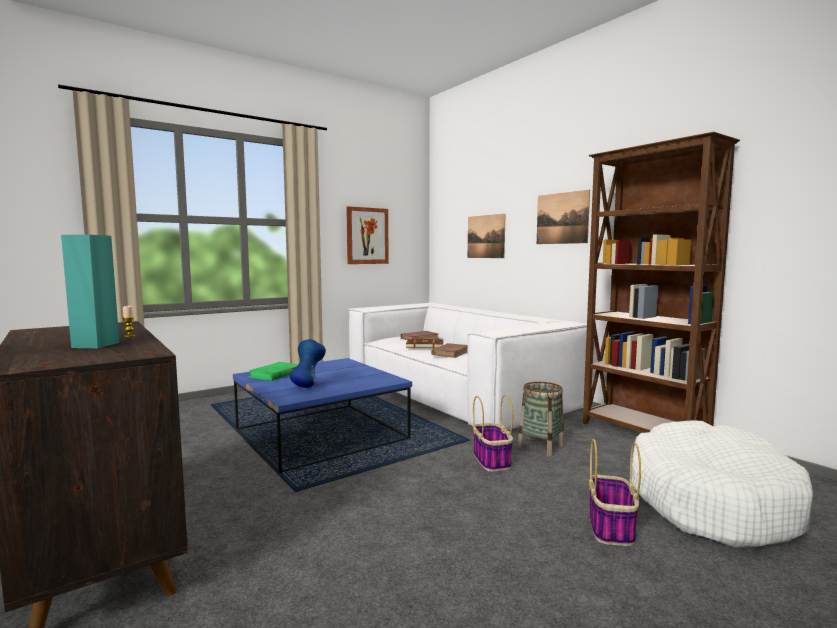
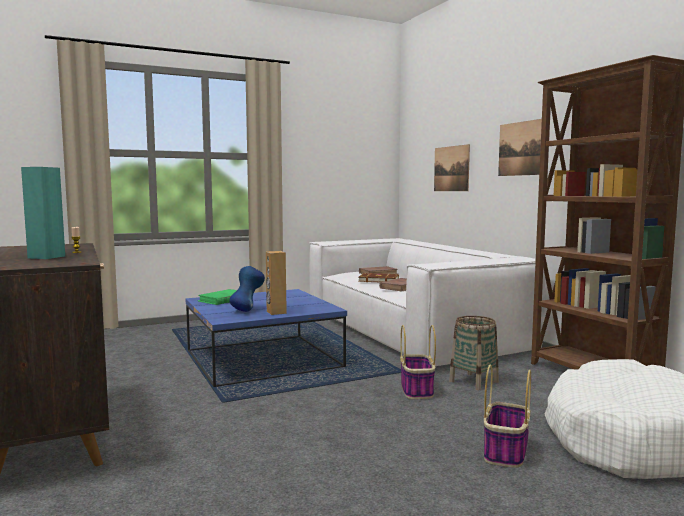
camera: 10 degrees right, 0 degrees up
picture [346,206,389,264] -> none
none -> brown speaker [266,251,287,315]

